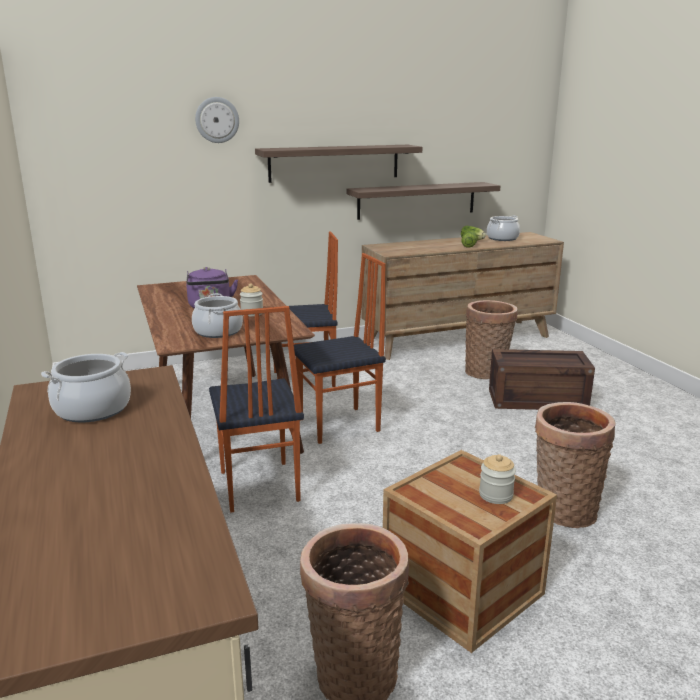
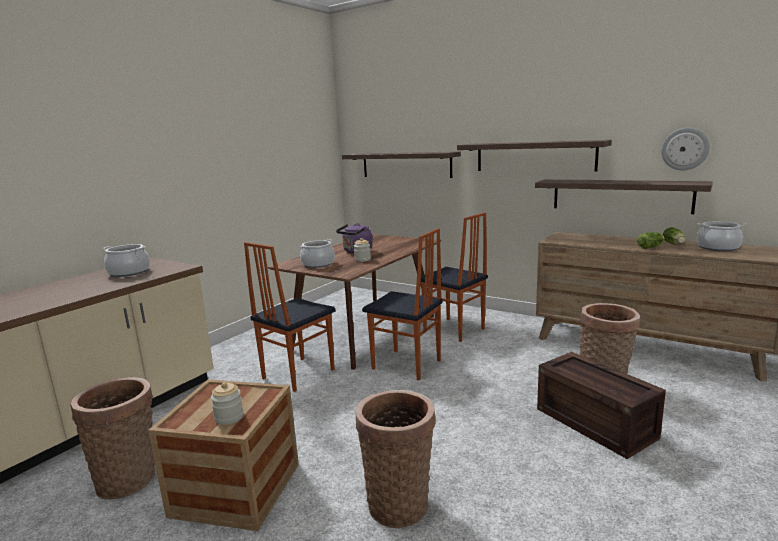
camera: 55 degrees right, 5 degrees down
wall clock [195,97,239,143] -> wall clock moved to [661,128,710,170]
none -> shelf [342,151,461,178]

